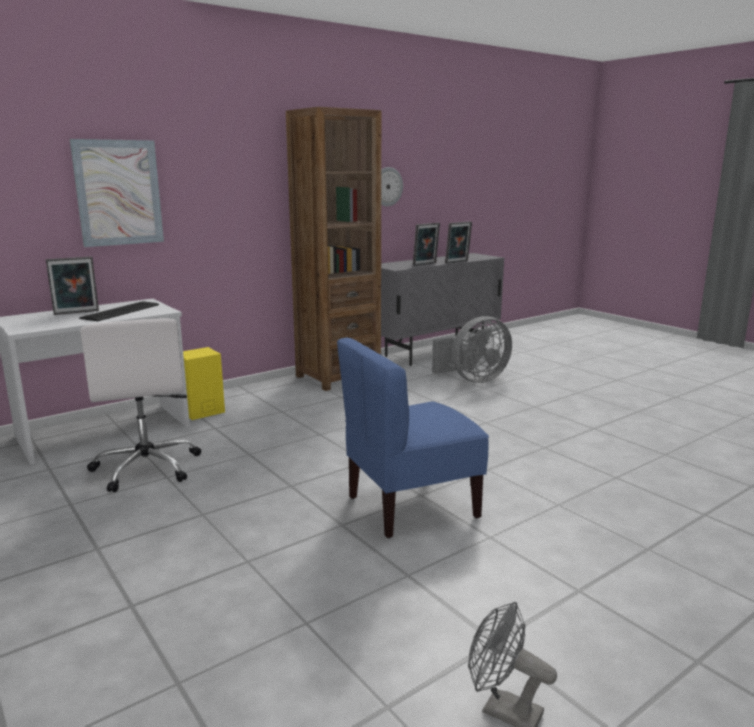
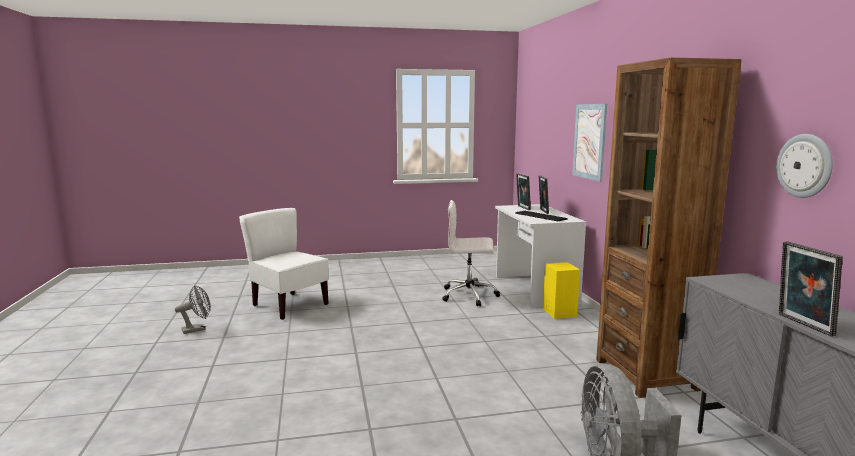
camera: 115 degrees right, 5 degrees down
blue chair [337,338,489,538] -> none
picture frame [413,223,440,266] -> picture frame moved to [516,174,531,210]
none -> white chair [239,208,329,320]

